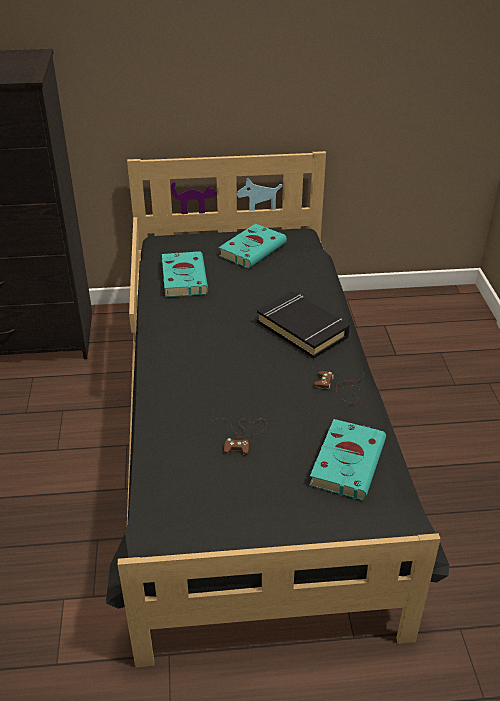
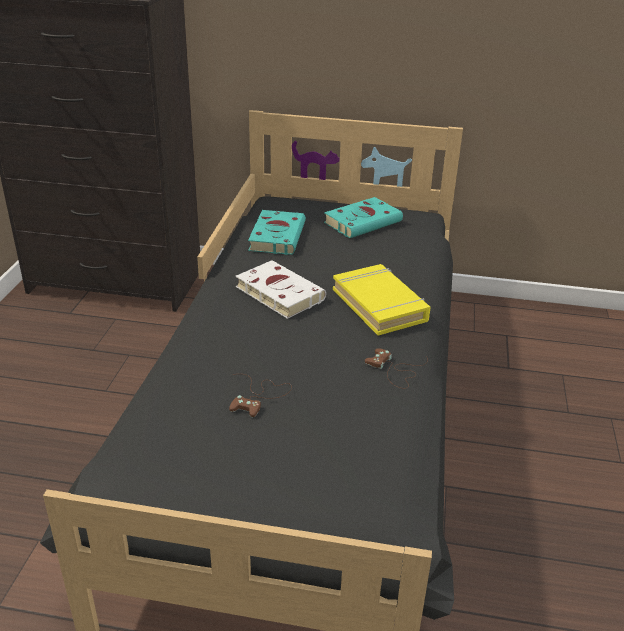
camera: 15 degrees right, 5 degrees down
black book [257,292,350,359] -> yellow book [333,264,431,336]
turquoise book [309,419,386,500] -> none
none -> white book [235,260,326,319]

